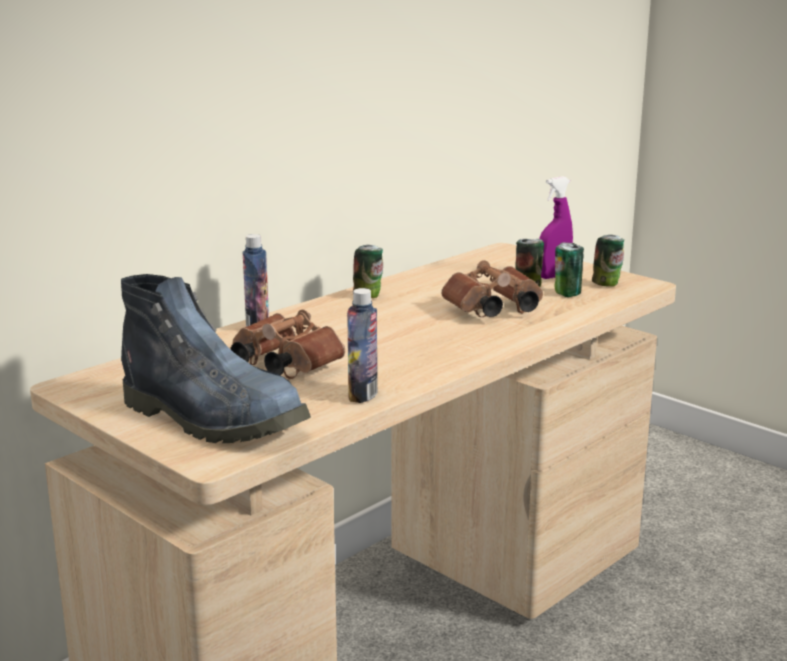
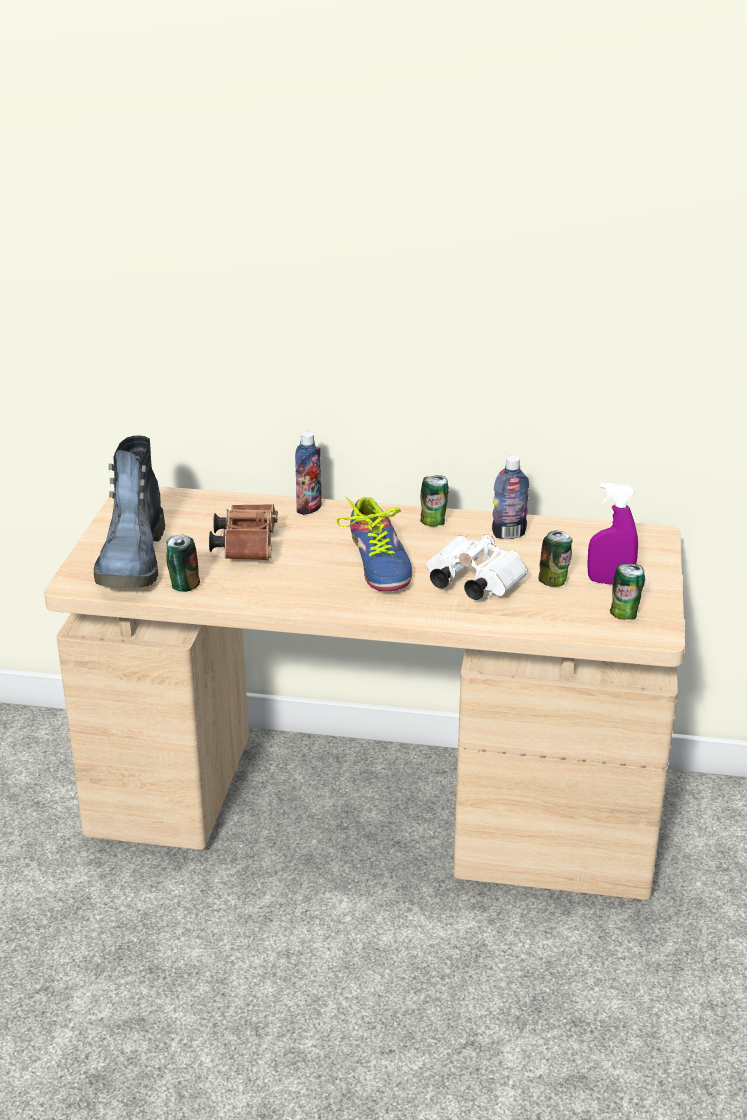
camera: 55 degrees right, 10 degrees up
bottle [347,288,377,403] -> bottle moved to [492,456,529,539]
brown binoculars [441,260,543,317] -> white binoculars [427,534,528,600]
can [555,243,584,297] -> can moved to [166,534,200,592]
none -> shoe [336,496,412,592]

